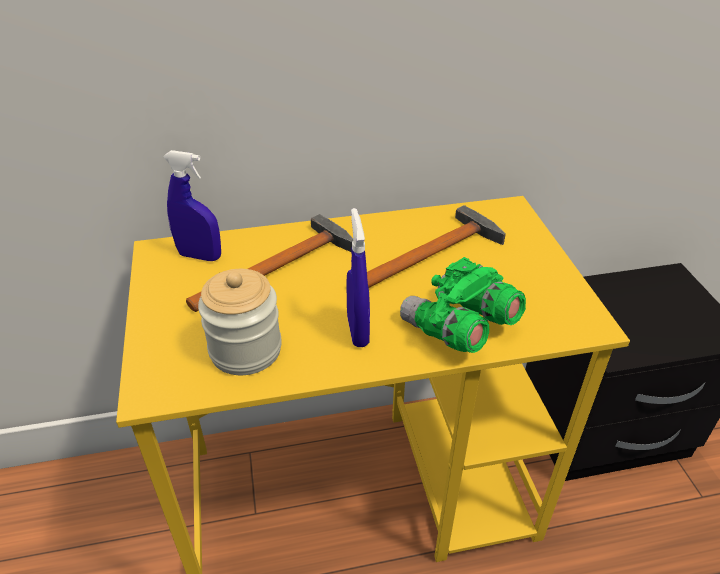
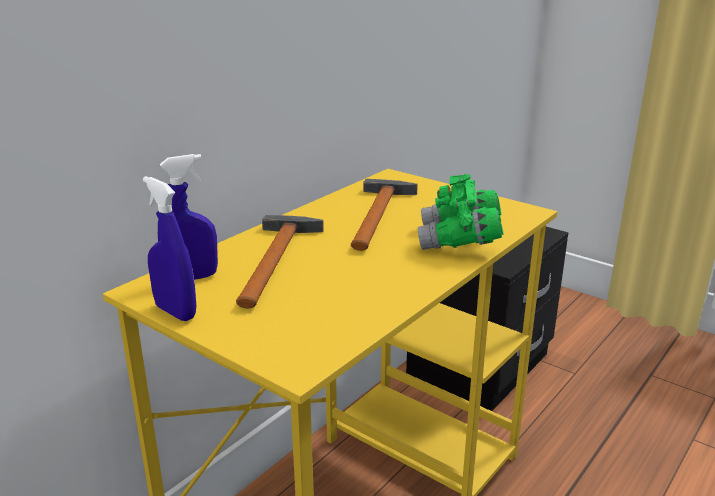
camera: 40 degrees left, 15 degrees down
jar [198,269,282,375] -> none
blue spray bottle [347,208,370,347] -> blue spray bottle moved to [143,176,196,321]

